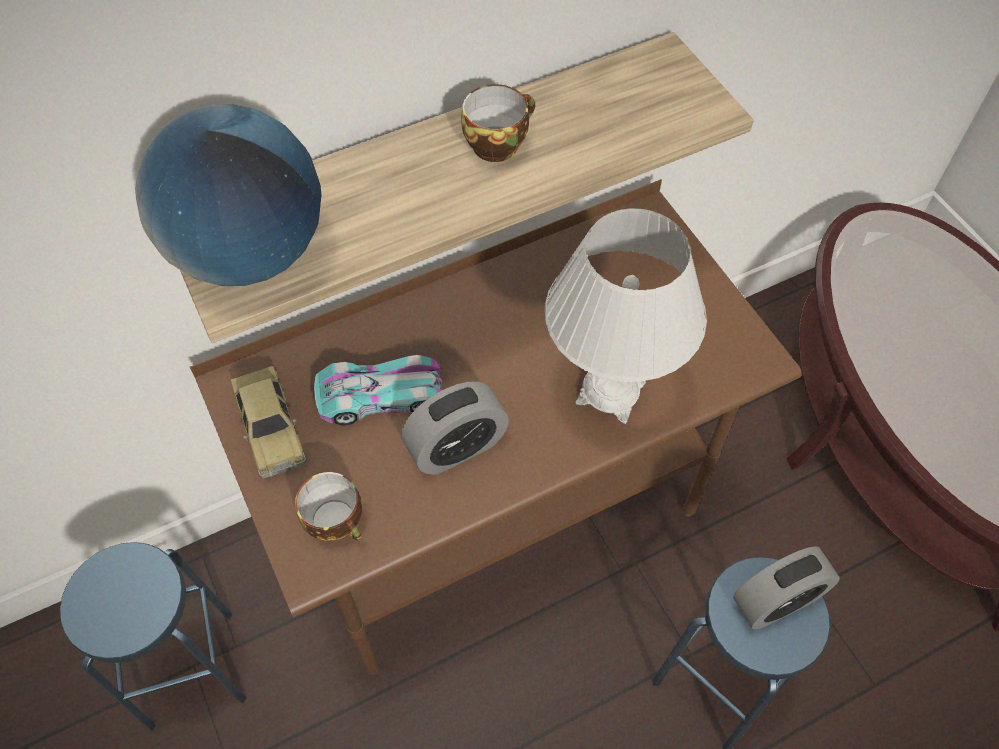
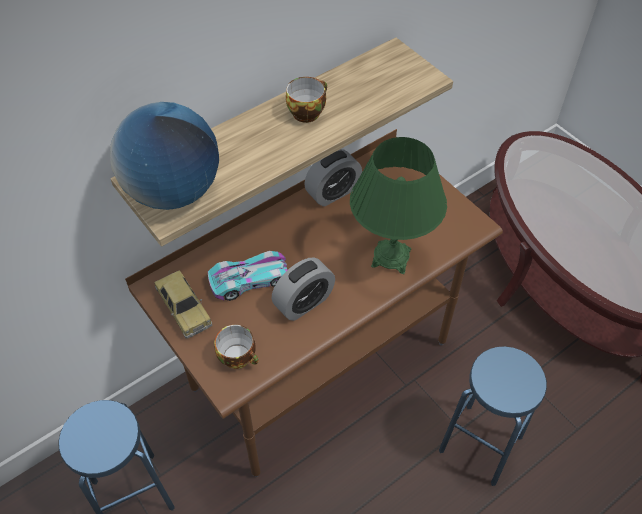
camera: 10 degrees left, 5 degrees down
white table lamp [545,208,707,424] -> green table lamp [350,137,447,274]
alarm clock [733,546,840,629] -> alarm clock moved to [304,149,362,206]

